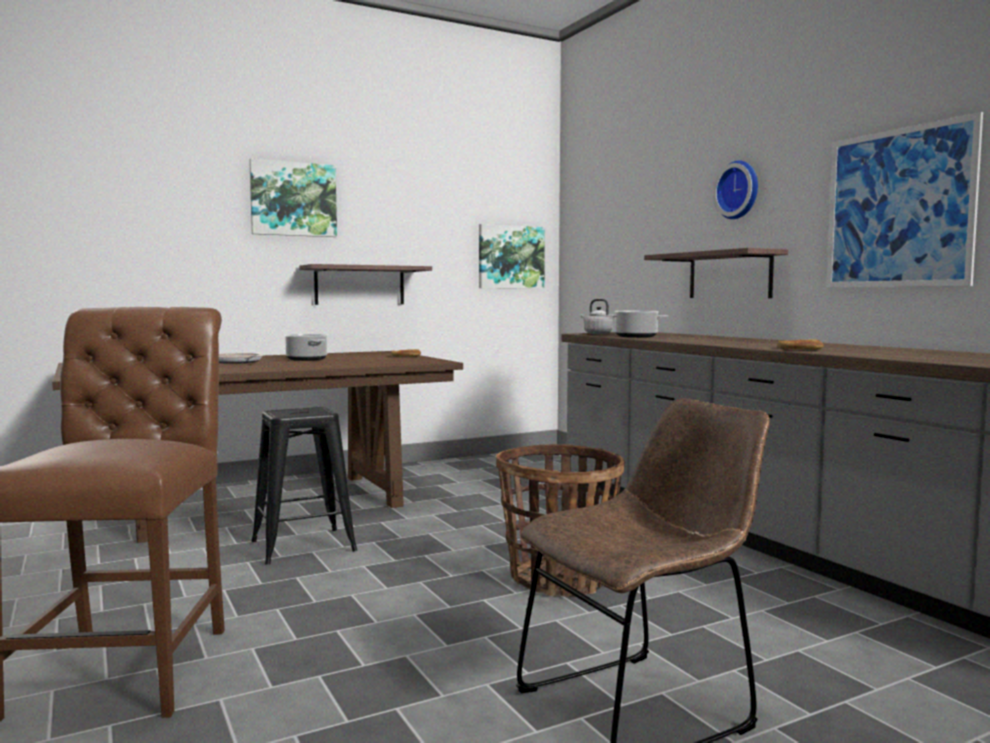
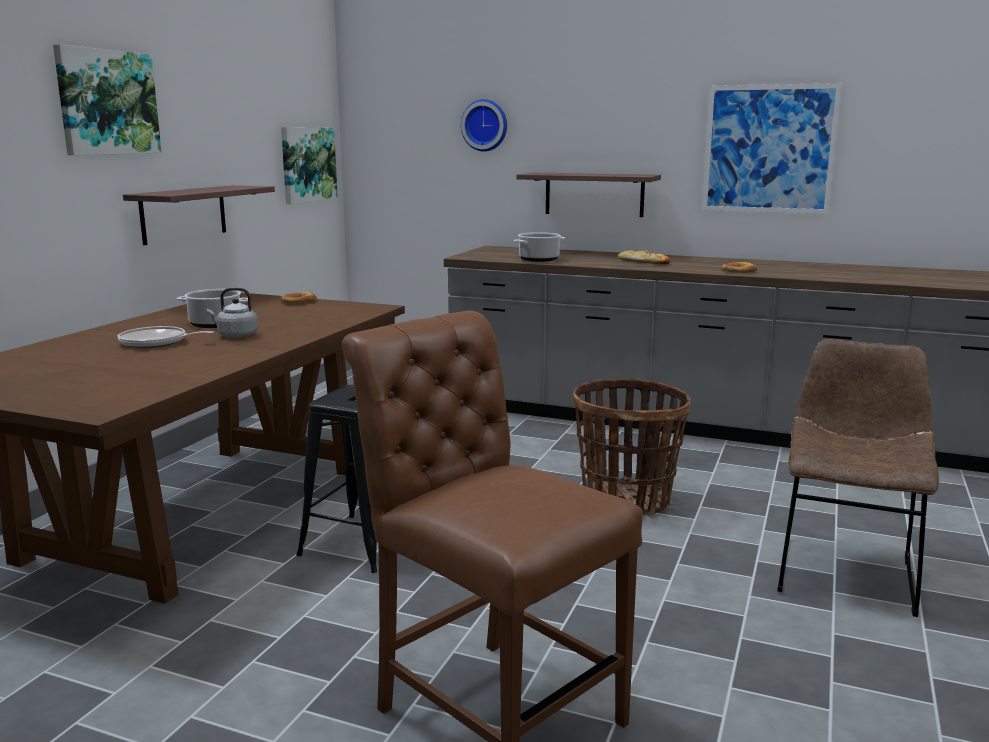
camera: 40 degrees left, 10 degrees up
grey kettle [581,299,613,334] -> grey kettle moved to [207,288,258,338]
wall clock [713,161,758,219] -> wall clock moved to [461,99,507,152]
none -> bread [618,250,670,264]

